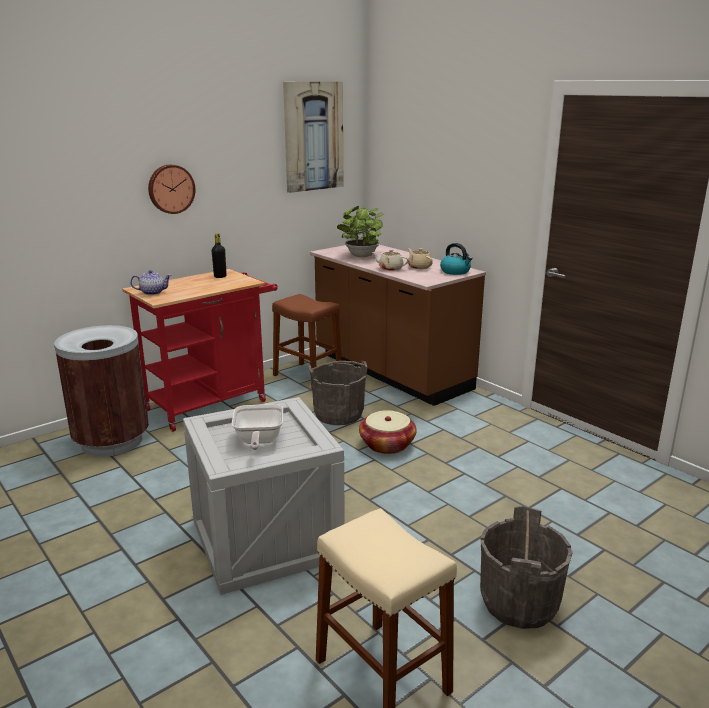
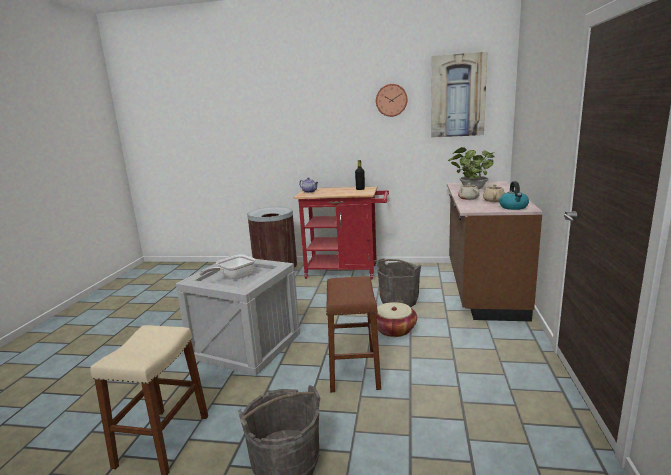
camera: 50 degrees right, 5 degrees down
wall clock [148,165,195,214] -> wall clock moved to [376,84,407,117]
brown stool [272,294,342,387] -> brown stool moved to [326,276,381,392]

